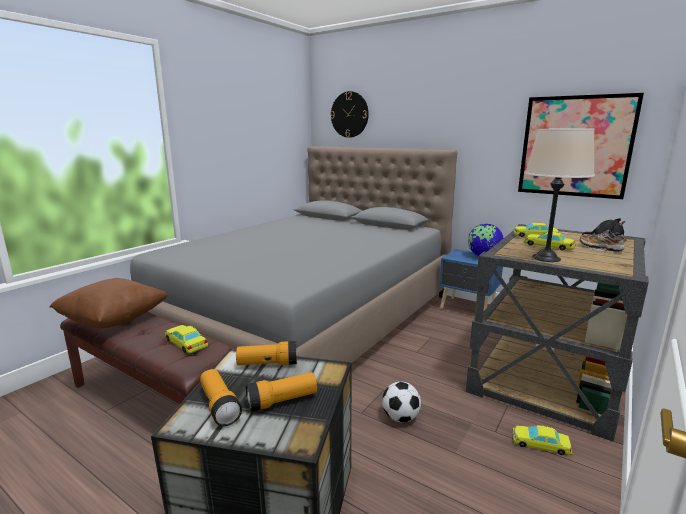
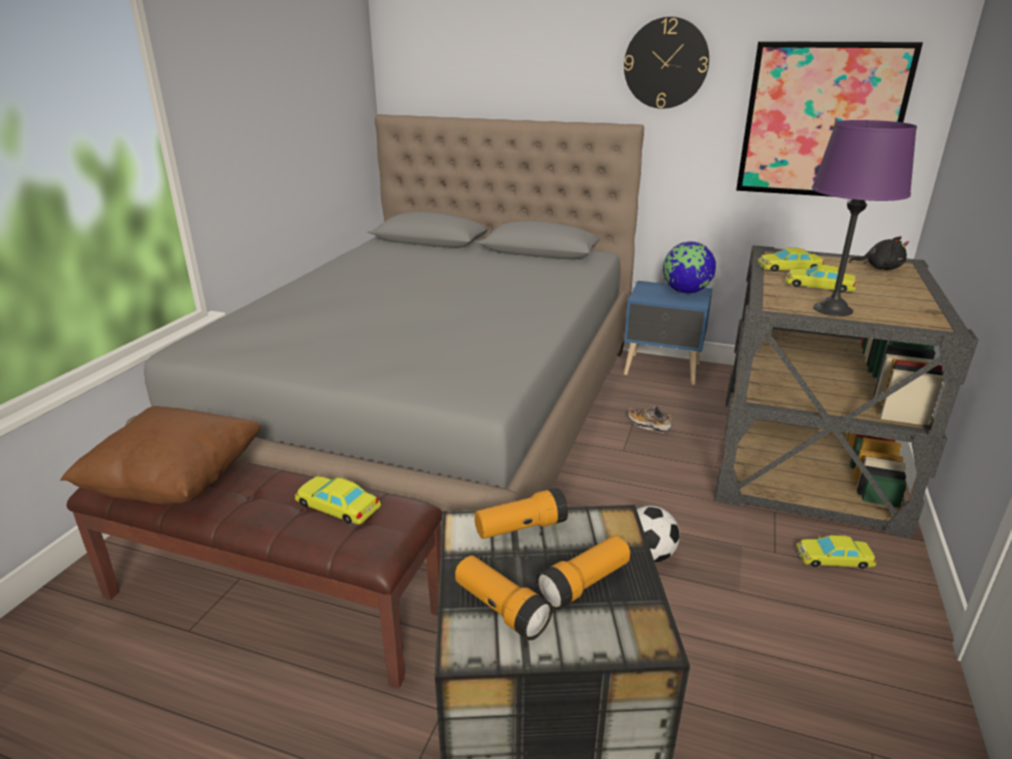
camera: 15 degrees left, 10 degrees up
wall clock [330,91,369,138] -> wall clock moved to [624,17,709,109]
beige table lamp [525,129,595,262] -> purple table lamp [812,120,917,316]
shoe [580,230,627,252] -> shoe moved to [628,406,672,433]

